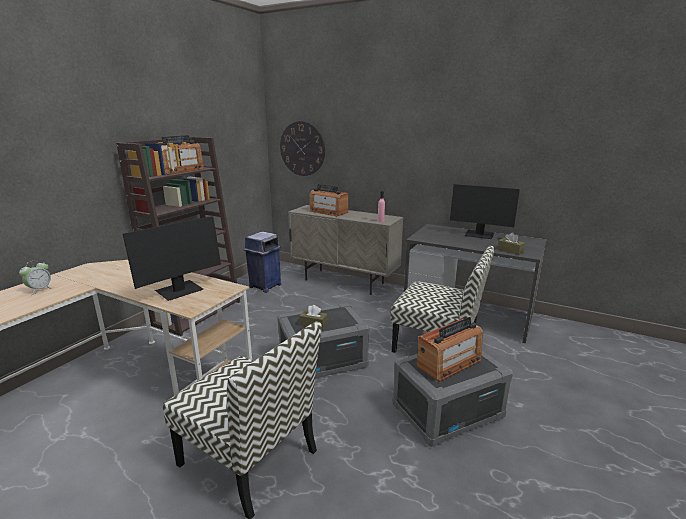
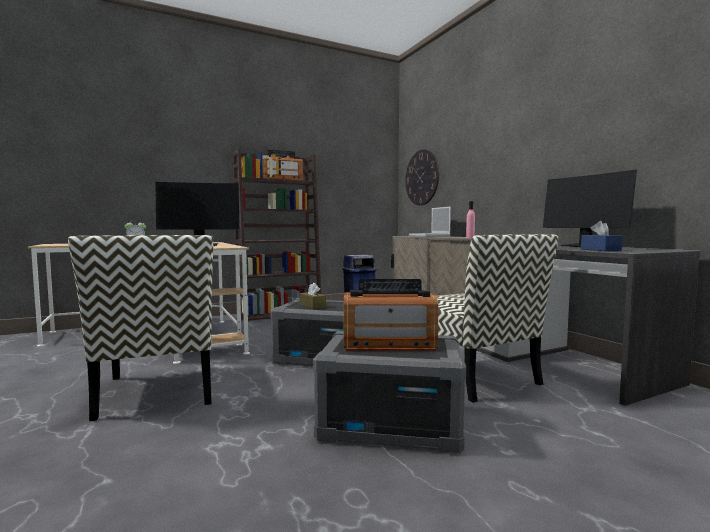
camera: 35 degrees right, 15 degrees down
radio [310,184,348,216] -> laptop [409,207,451,237]
brown tissue box [497,232,525,255] -> blue tissue box [581,221,623,251]

